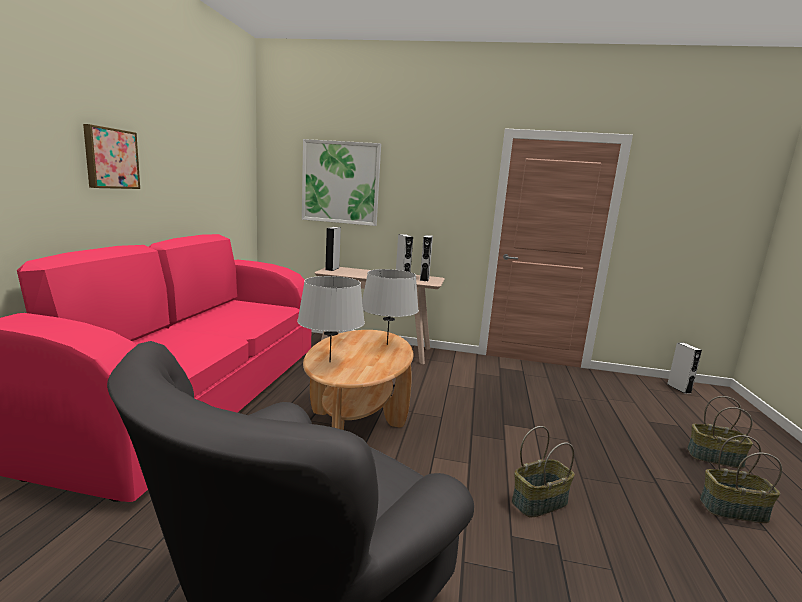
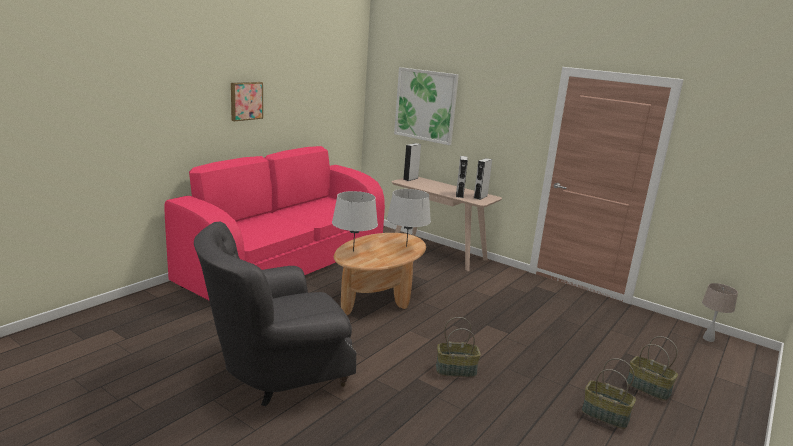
camera: 25 degrees right, 5 degrees up
grey speaker [667,343,702,394] -> beige table lamp [702,283,738,342]

